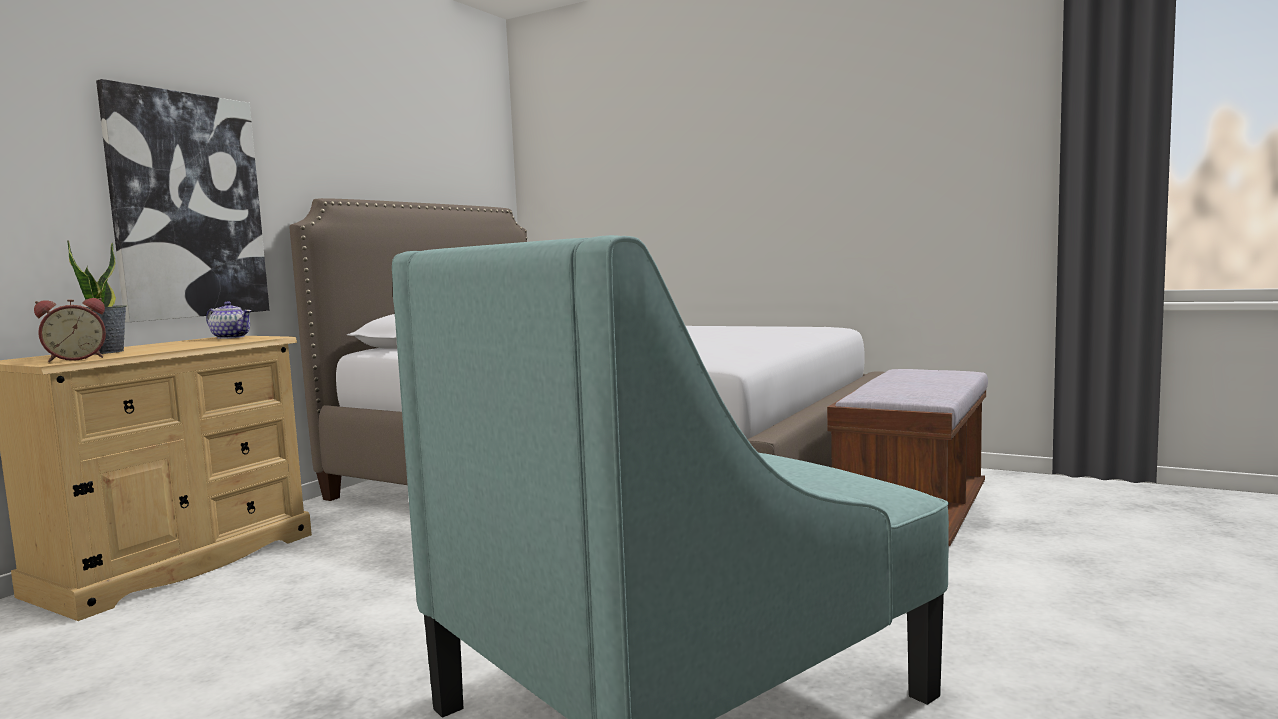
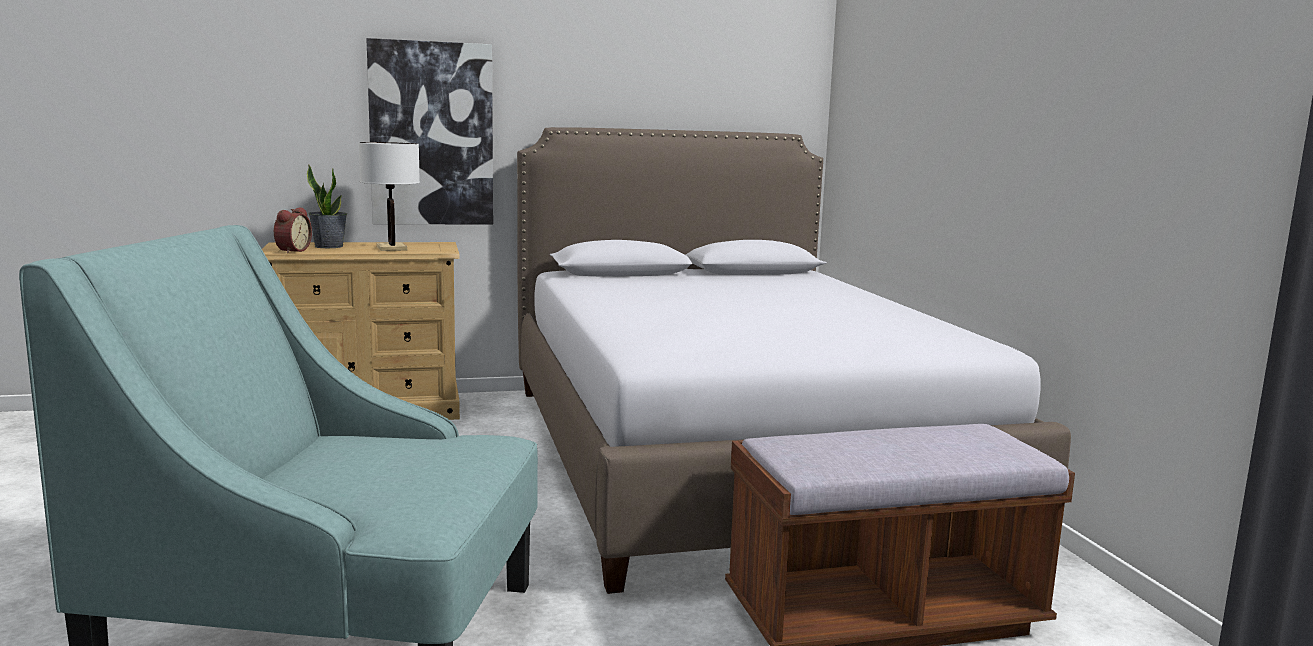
camera: 45 degrees right, 5 degrees up
alarm clock [34,298,106,362] -> alarm clock turned 90 degrees counterclockwise [274,207,312,253]
teapot [206,301,252,339] -> none
none -> white table lamp [359,142,420,251]

